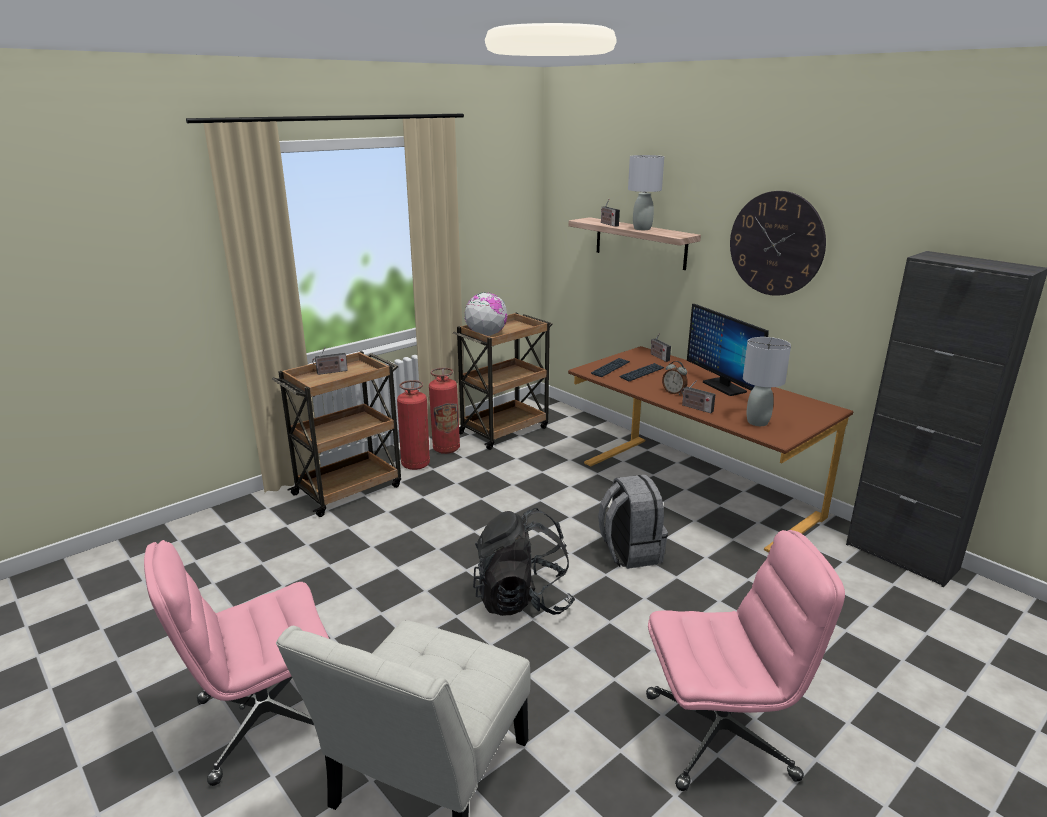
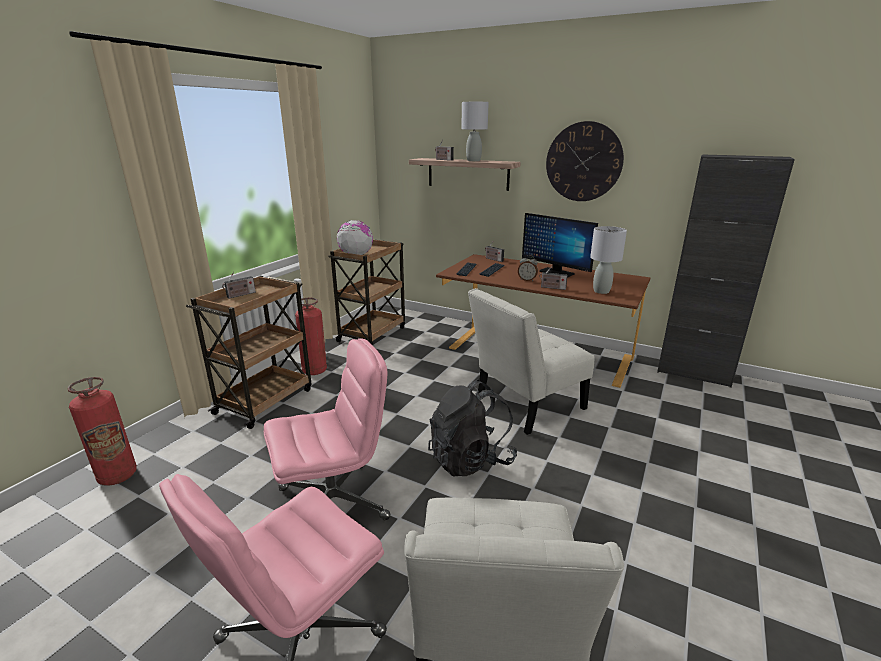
camera: 20 degrees left, 0 degrees up
fire extinguisher [429,368,460,454] -> fire extinguisher moved to [67,377,137,486]
grey backpack [598,475,668,569] -> white chair [468,288,595,435]
pink office chair [646,530,845,791] -> pink office chair moved to [264,338,390,521]

